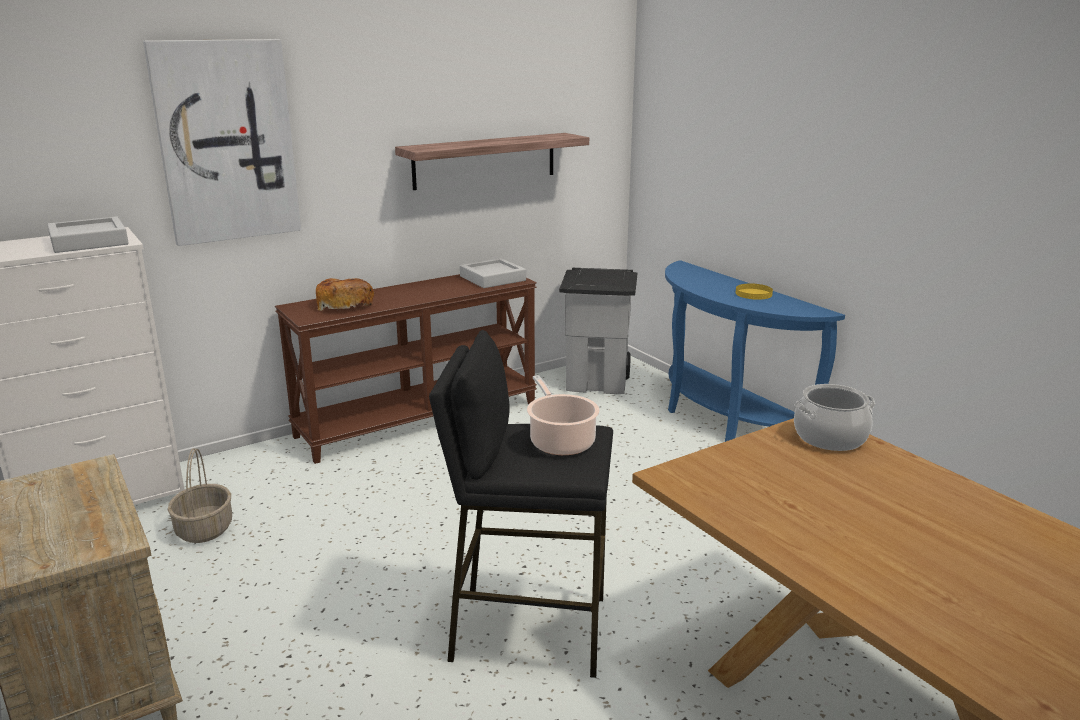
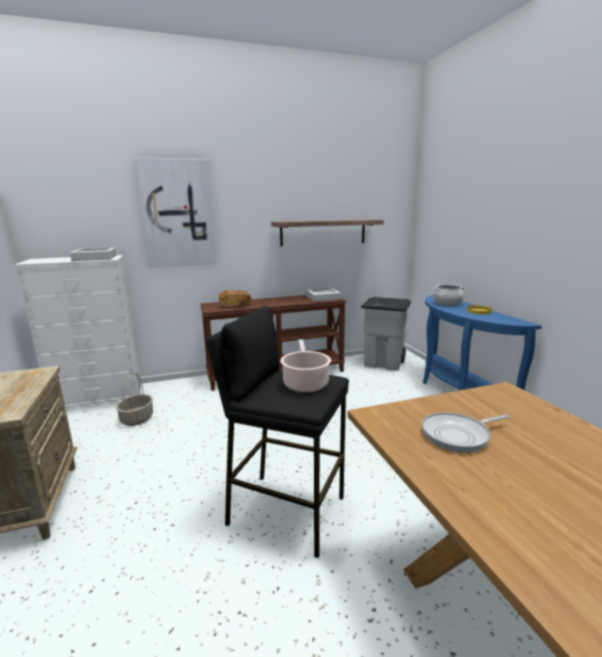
camera: 15 degrees right, 5 degrees down
cooking pot [794,384,875,451] -> cooking pot moved to [432,284,466,306]
none -> frying pan [422,412,510,453]

